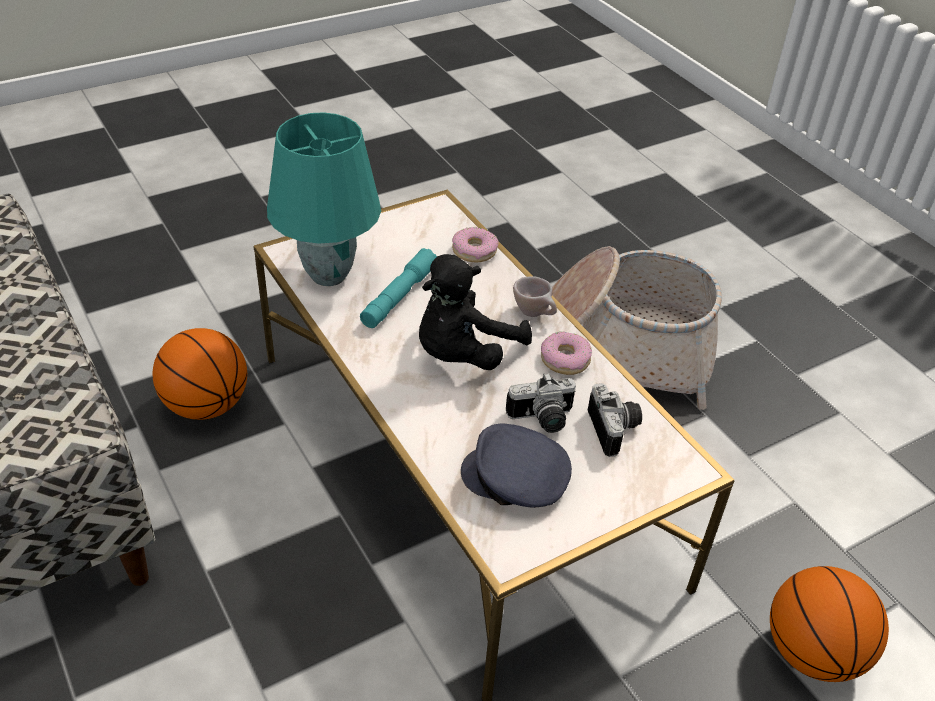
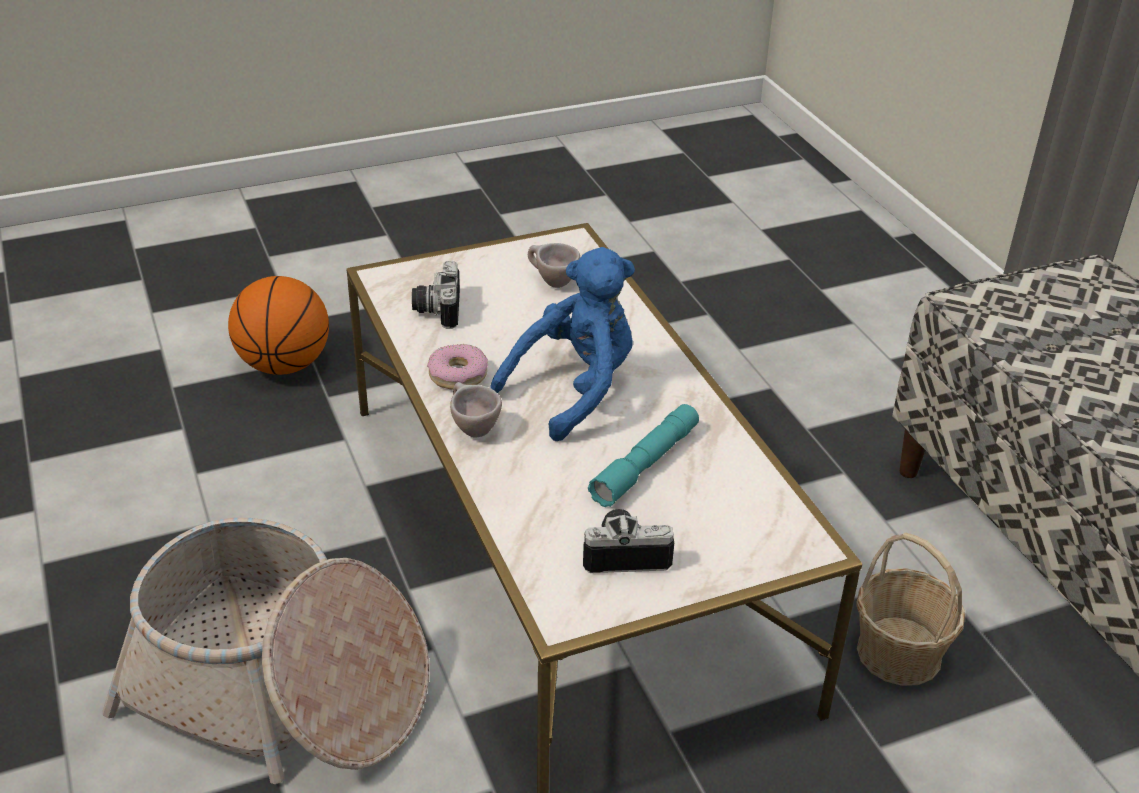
camera: 170 degrees left, 5 degrees down
basketball [153,328,247,420] -> basket [856,533,965,686]
turquoise table lamp [267,112,381,286] -> none
black plush toy [419,254,532,370] -> blue plush toy [490,247,635,441]
donut [452,227,499,262] -> none
grey cap [461,424,572,508] -> beige cup [528,243,580,288]
camera [506,373,576,433] -> camera moved to [583,509,674,573]

